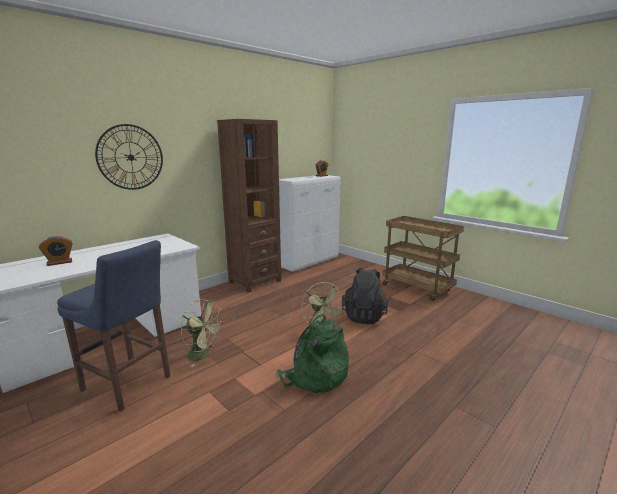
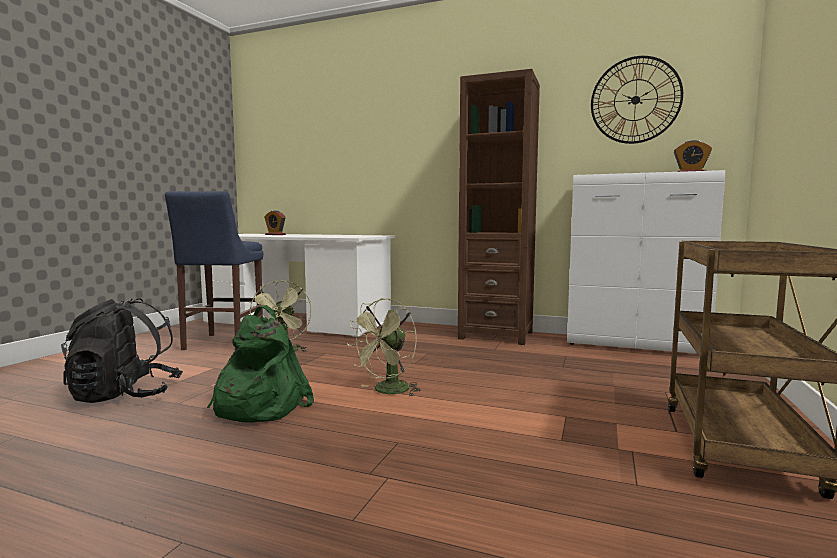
camera: 65 degrees right, 10 degrees down
wall clock [95,124,163,190] -> wall clock moved to [591,56,683,144]
black backpack [342,268,388,324] -> black backpack moved to [61,298,183,403]

